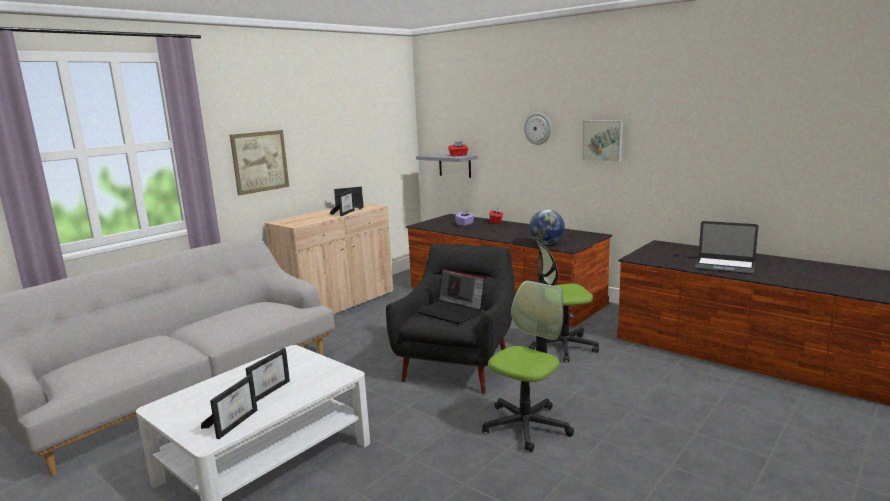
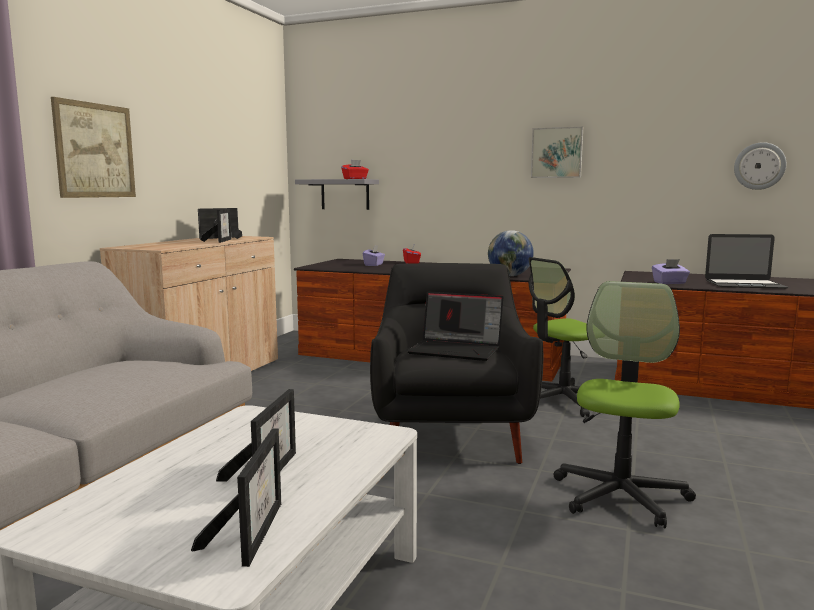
camera: 20 degrees left, 5 degrees down
wall clock [524,112,551,145] -> wall clock moved to [734,142,786,190]
none -> purple tissue box [652,259,690,284]

